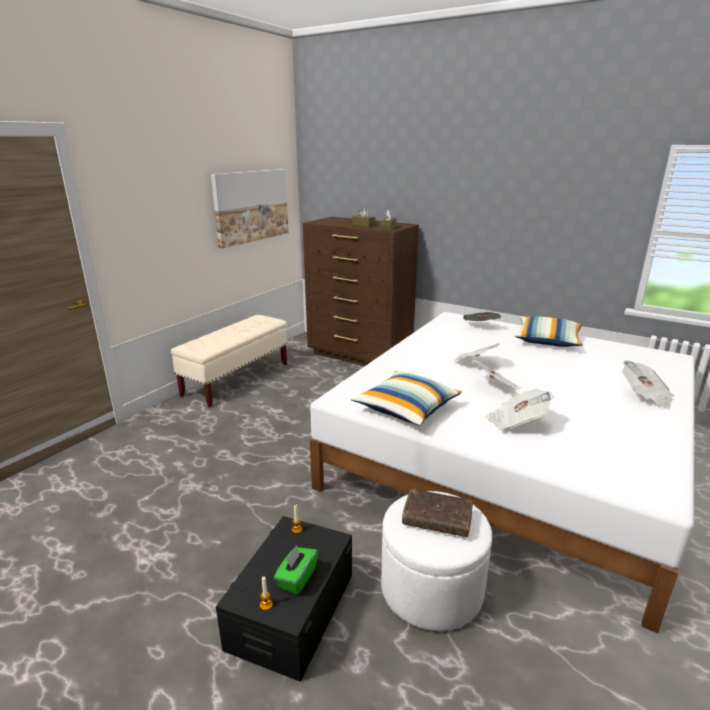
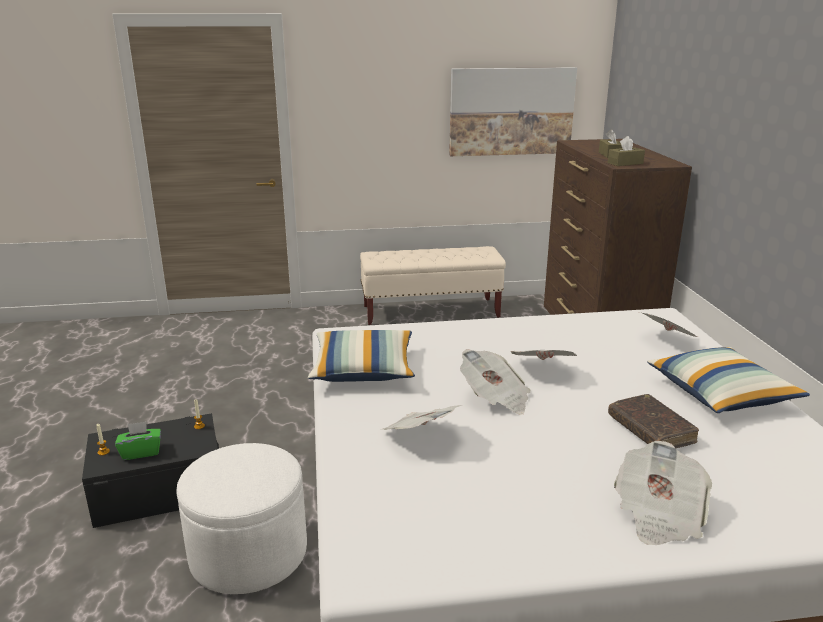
camera: 50 degrees right, 0 degrees up
brown book [402,489,473,537] -> brown book moved to [608,394,699,448]

